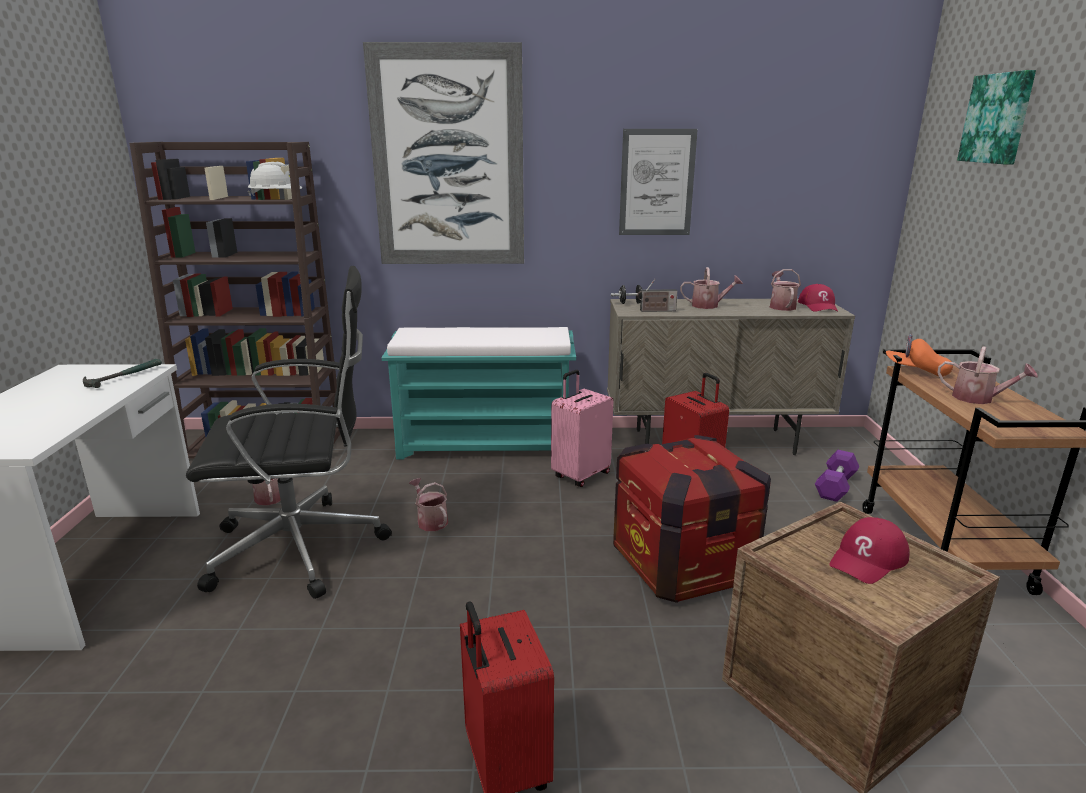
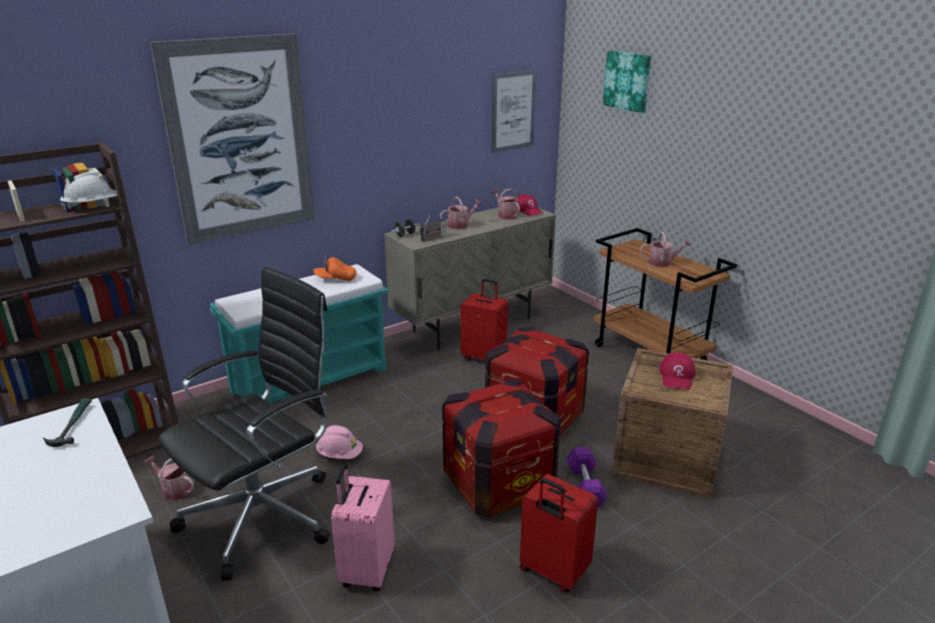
camera: 35 degrees left, 5 degrees up
watering can [409,478,448,531] -> pink hard hat [316,425,363,459]
pink suitcase [551,370,613,487] -> pink suitcase moved to [331,464,395,591]
picture [619,129,698,235] -> picture moved to [492,70,536,153]
purple dumbbell [815,450,859,502] -> purple dumbbell moved to [566,447,607,508]
orange cap [886,334,953,377] -> orange cap moved to [313,255,357,281]
none -> crate [442,379,561,517]

